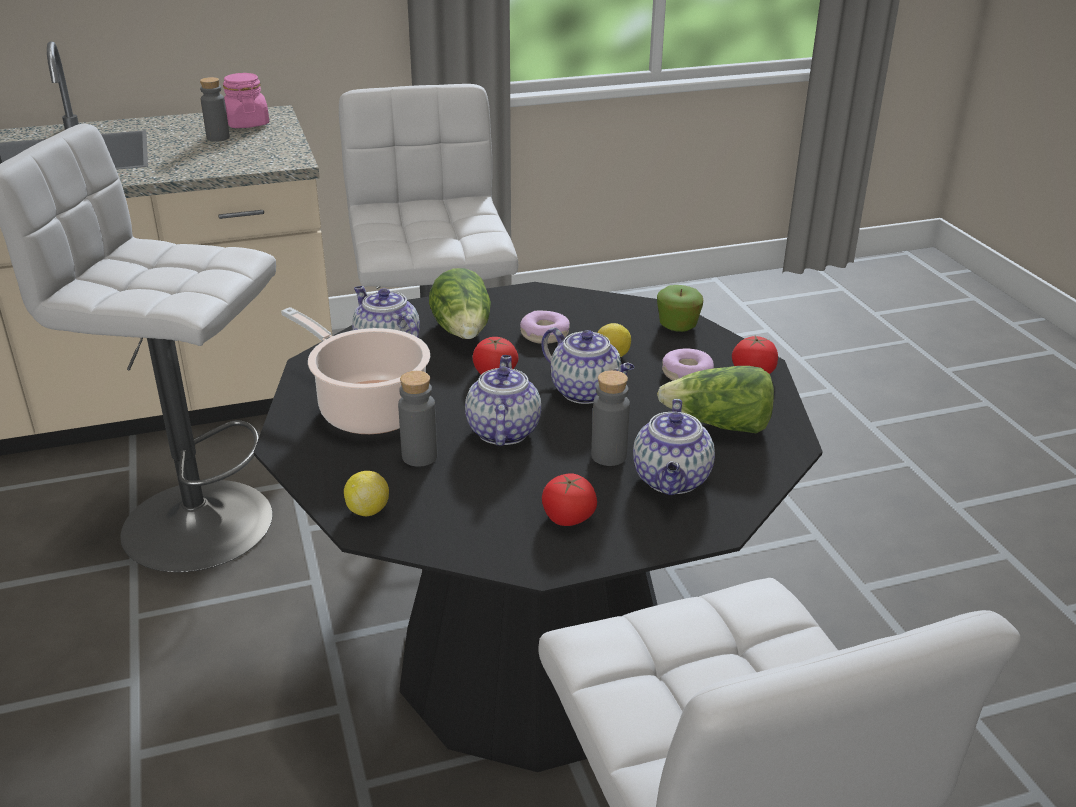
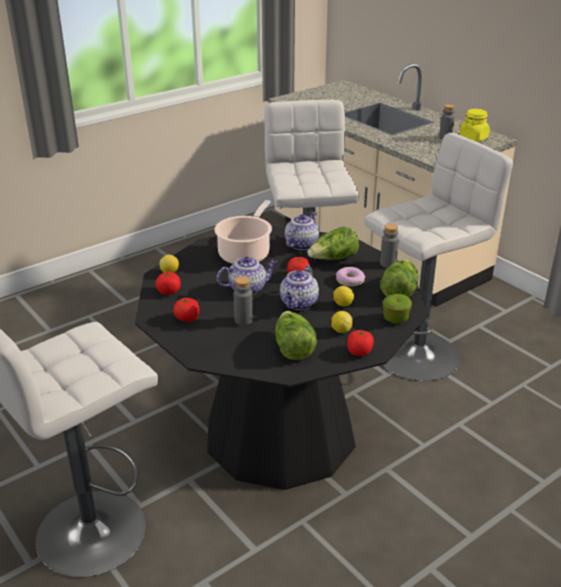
camera: 70 degrees right, 0 degrees up
pink jar [223,73,269,128] -> yellow jar [460,109,490,142]
grey bottle [398,371,438,467] -> grey bottle moved to [380,224,399,268]
teapot [633,399,715,495] -> none
donut [662,348,714,381] -> lemon [331,311,353,333]
none -> tomato [155,271,181,295]
none -> lettuce [380,260,418,297]

